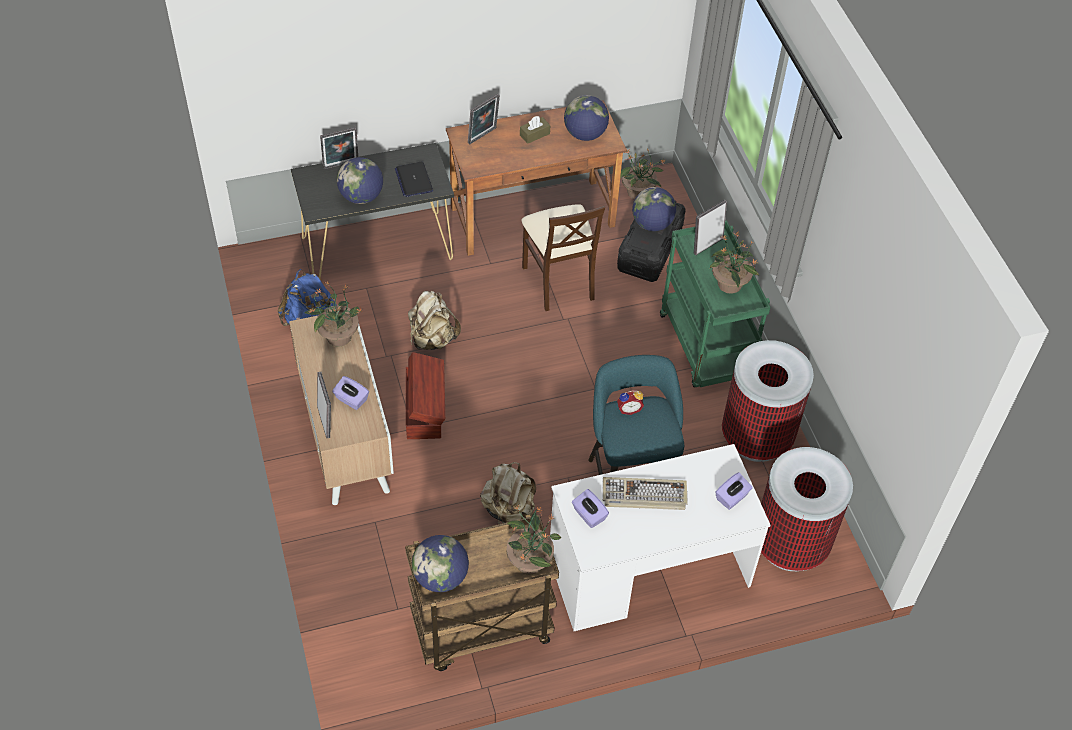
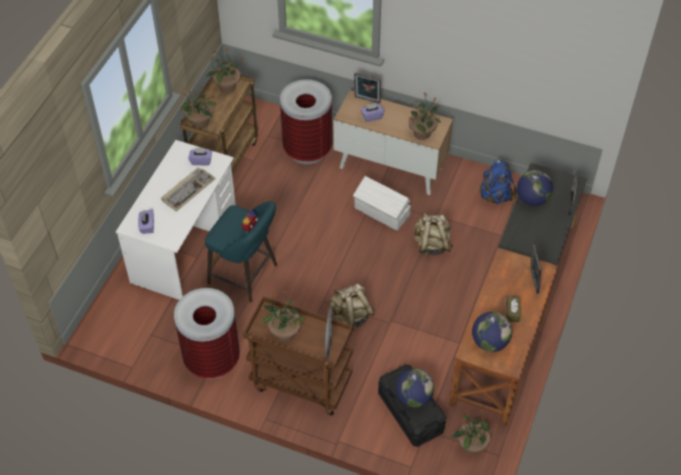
camera: 130 degrees right, 0 degrees up
laptop [395,161,433,197] -> none
brown storage box [406,352,445,439] -> white storage box [353,176,411,231]
globe [412,535,469,592] -> potted plant [205,47,243,93]
beige backpack [480,462,536,524] -> beige backpack moved to [329,284,375,330]
beige chair [521,204,605,311] -> none
green cart [660,220,770,388] -> brown cart [243,296,353,416]
trash can [761,447,853,571] -> trash can moved to [280,79,332,164]

